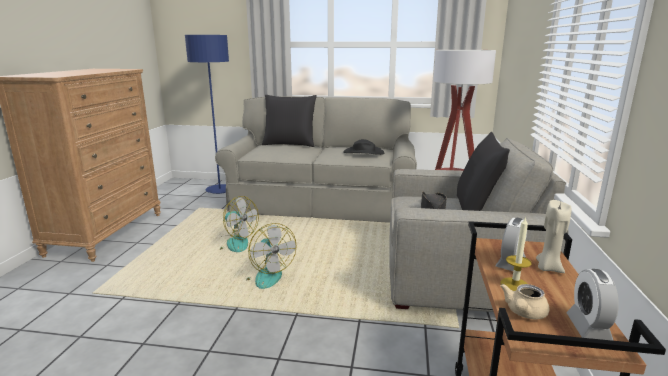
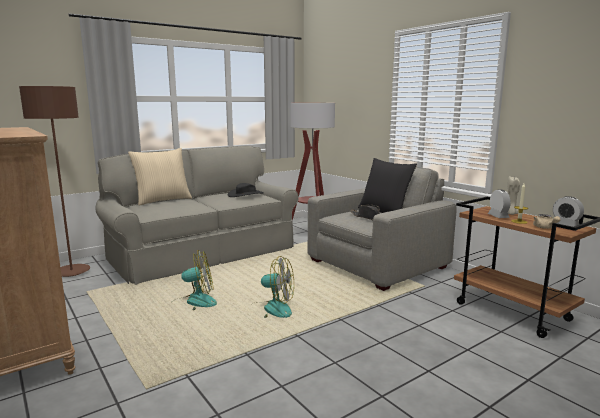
camera: 45 degrees left, 5 degrees down
blue floor lamp [185,35,229,194] -> brown floor lamp [19,86,90,277]
black pillow [262,95,317,147] -> beige pillow [128,148,192,205]

